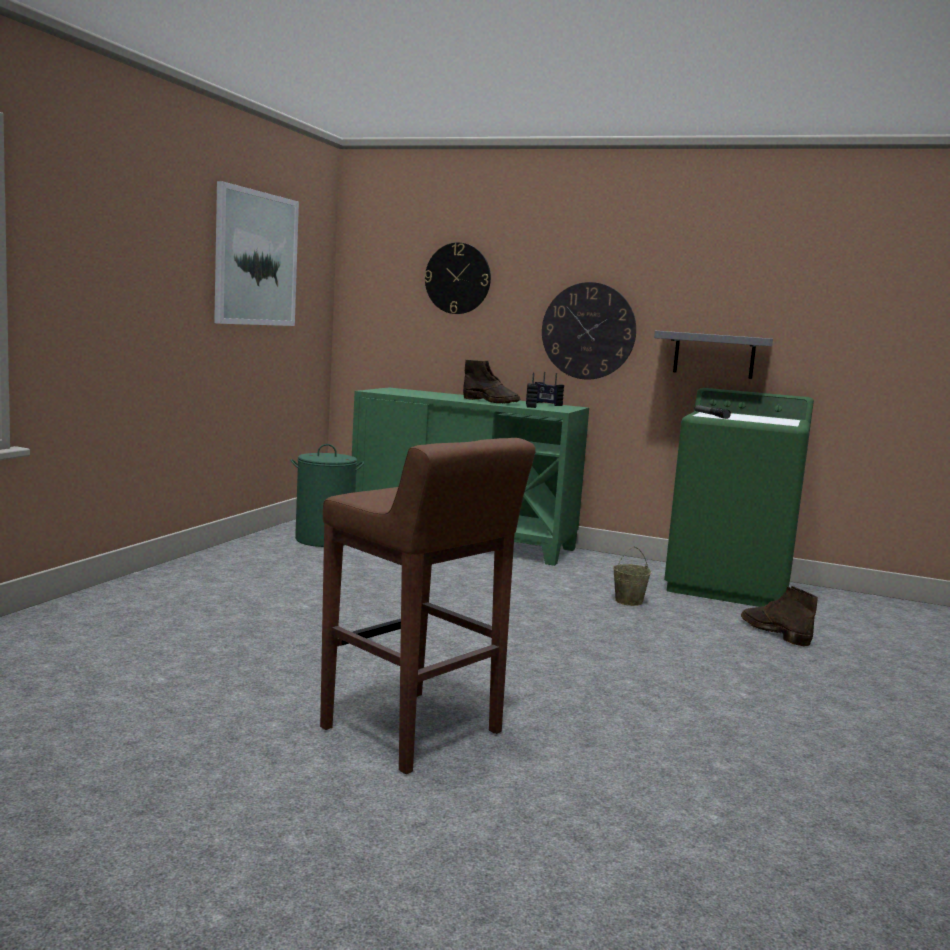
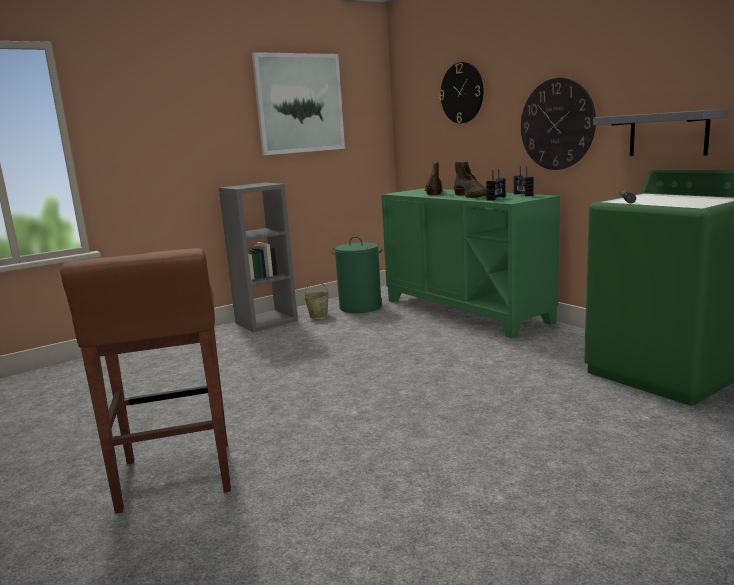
camera: 35 degrees right, 5 degrees up
beige bucket [613,547,652,606] -> beige bucket moved to [304,280,329,318]
brown boot [741,586,818,647] -> brown boot moved to [425,161,442,196]
none -> grey bookcase [219,183,298,332]

